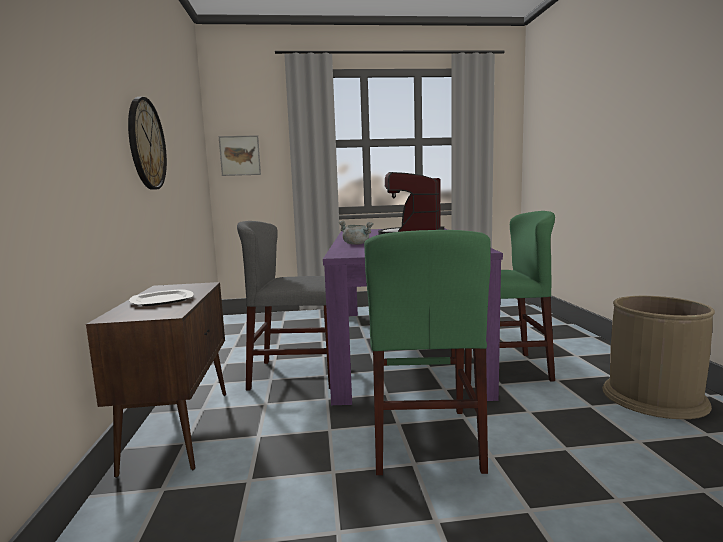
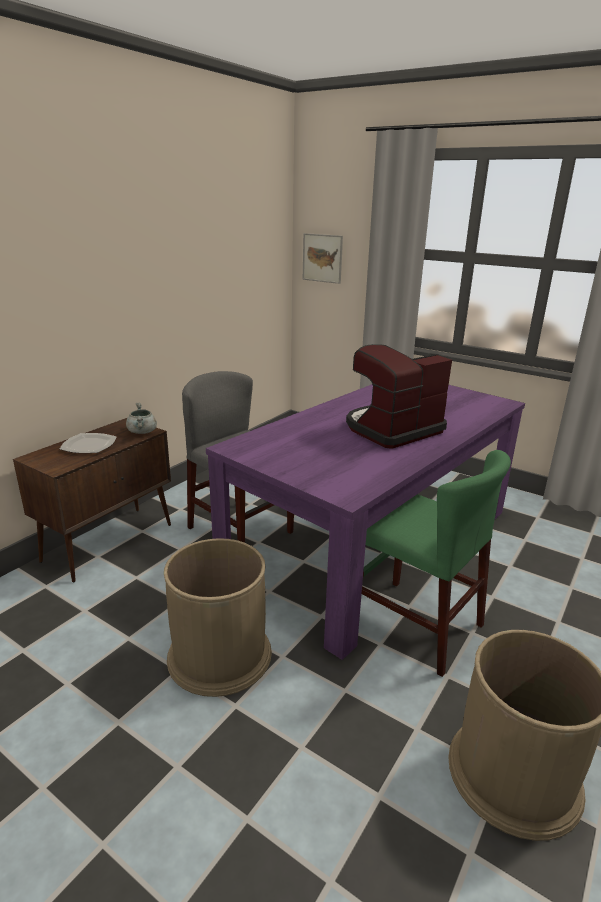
camera: 40 degrees right, 15 degrees up
wall clock [128,97,167,190] -> none
grey cooking pot [338,221,374,245] -> grey cooking pot moved to [126,402,157,434]
green chair [364,230,491,475] -> brown trash can [164,538,272,697]

